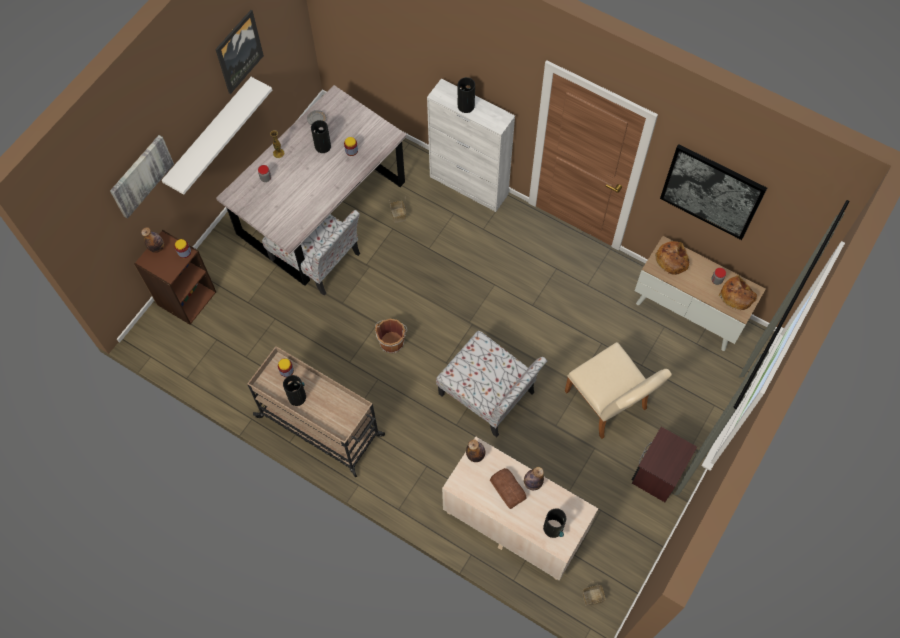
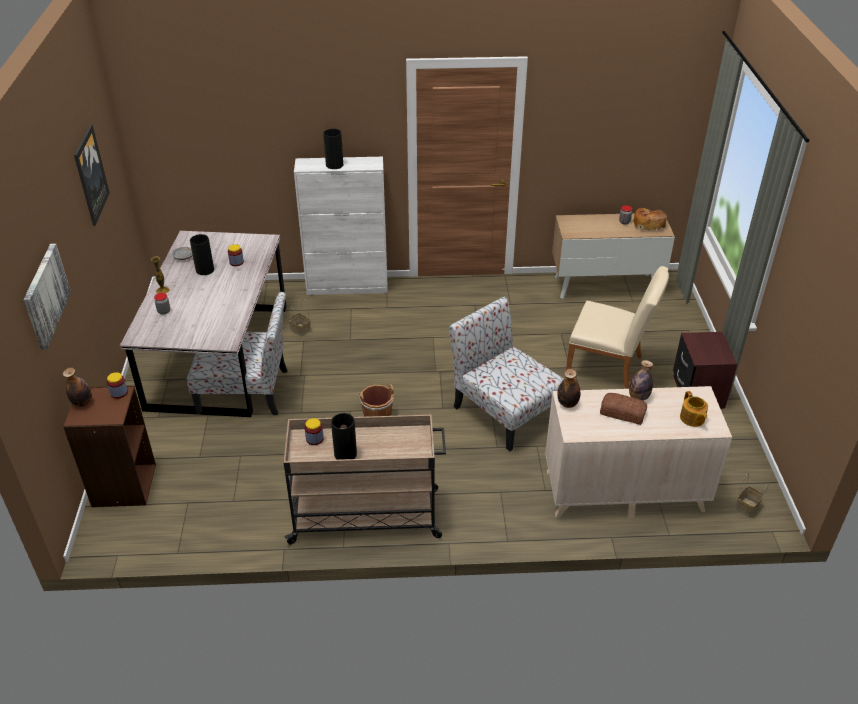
camera: 35 degrees left, 25 degrees down
white shelf [162,77,272,195] -> none
chair [436,331,547,437] -> chair turned 135 degrees counterclockwise [449,297,564,451]
vase [543,508,566,538] -> teapot [680,391,708,427]
bread [655,241,690,275] -> none
picture [660,144,767,240] -> none

